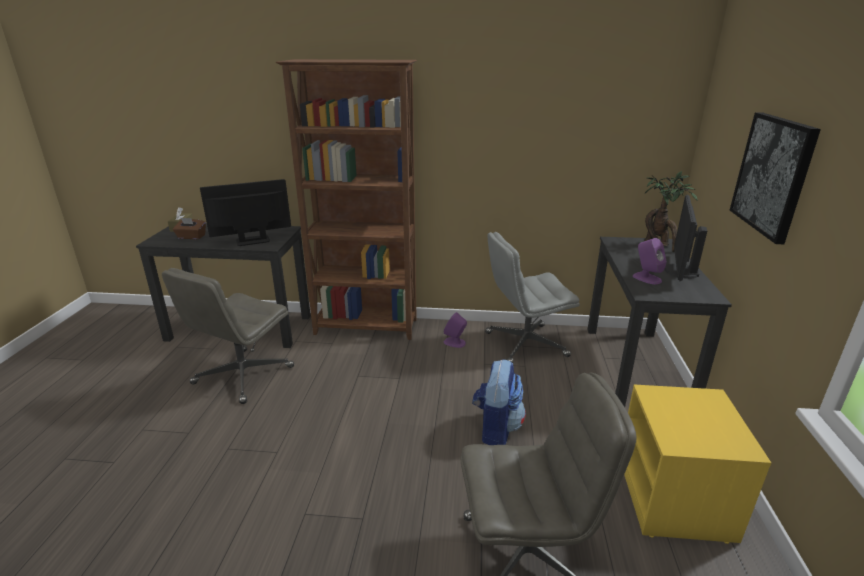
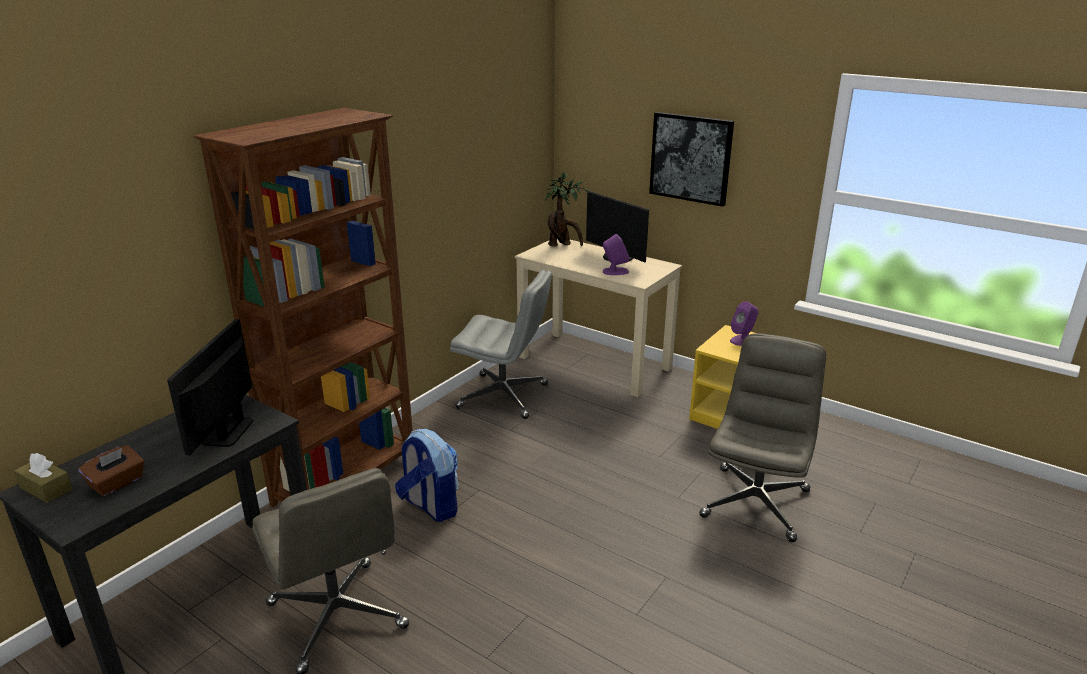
camera: 60 degrees left, 0 degrees up
purple speaker [444,312,467,348] -> purple speaker moved to [730,301,759,346]
backpack [472,359,526,445] -> backpack moved to [395,429,458,522]
grey office chair [485,232,579,363] -> grey office chair turned 90 degrees counterclockwise [450,270,552,419]
black desk [588,237,732,407] -> beige desk [515,239,682,397]

